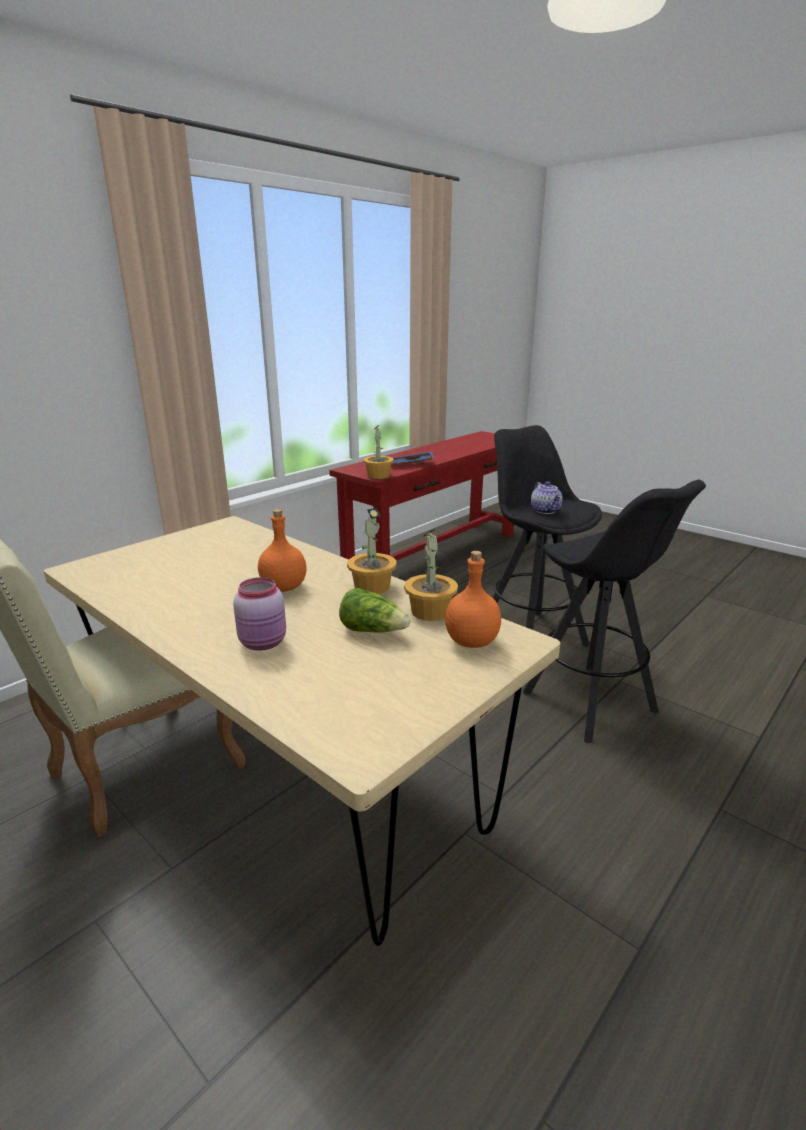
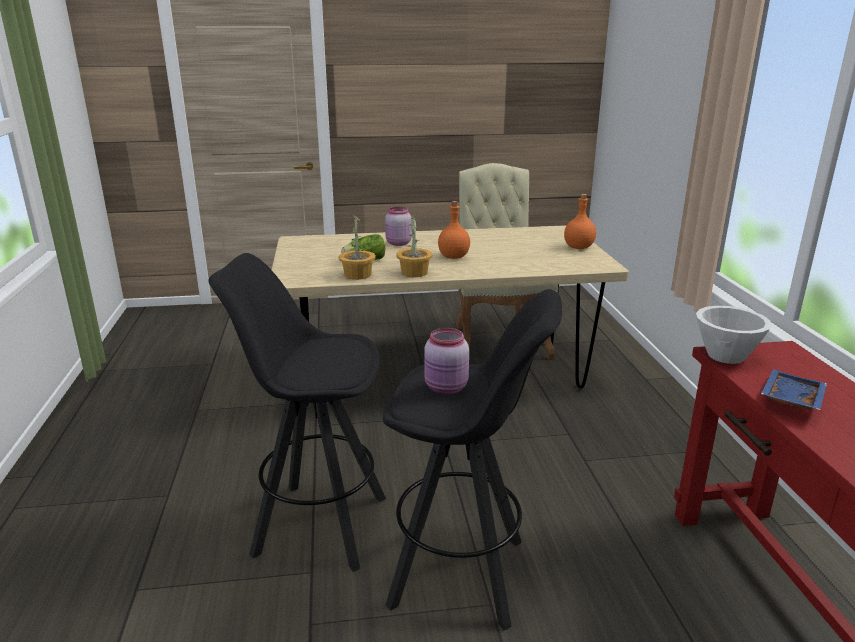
camera: 130 degrees right, 0 degrees up
potted plant [363,425,394,479] -> white bowl [696,306,772,364]
orange bottle [445,551,501,648] -> orange bottle moved to [564,194,596,249]
teapot [531,482,563,514] -> pink jar [424,328,469,394]

